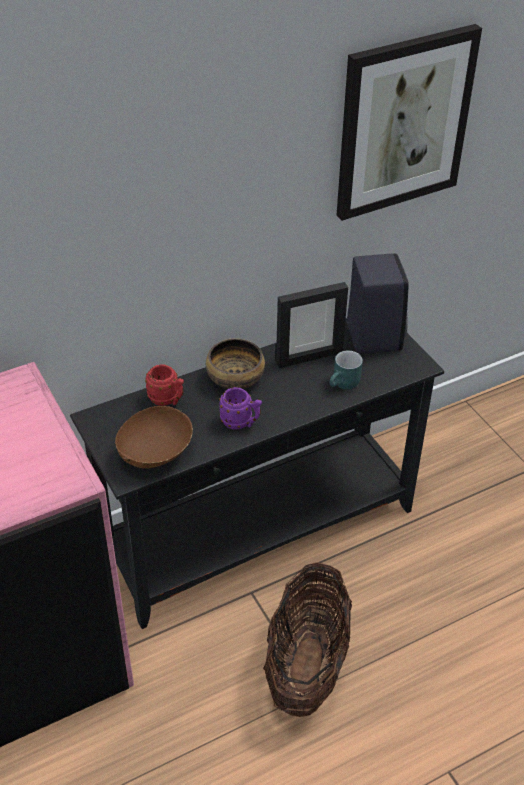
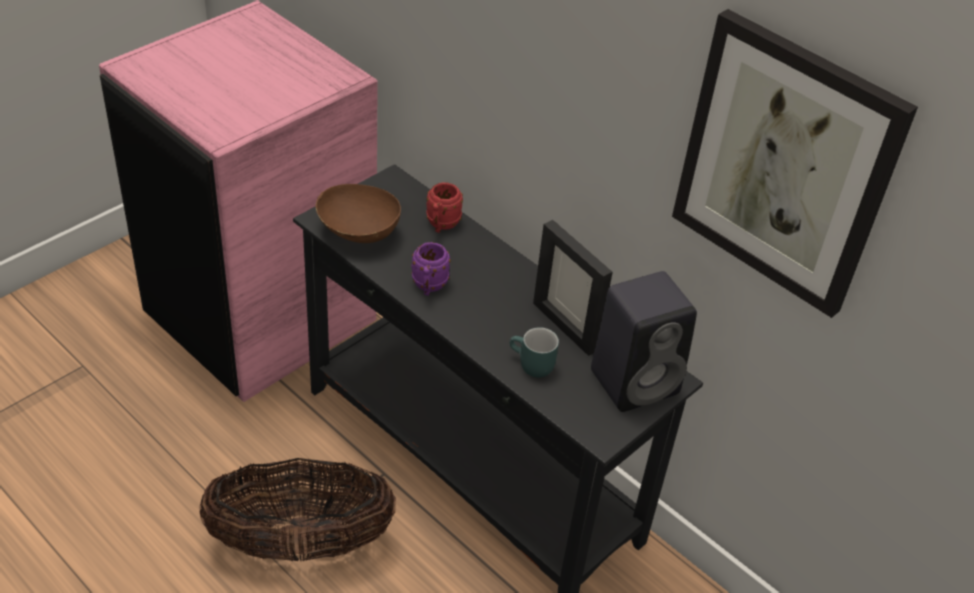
camera: 70 degrees right, 0 degrees up
bowl [206,338,265,389] -> none

